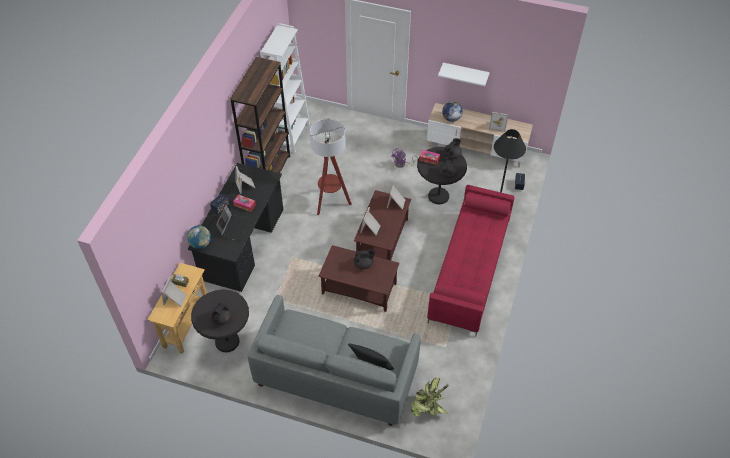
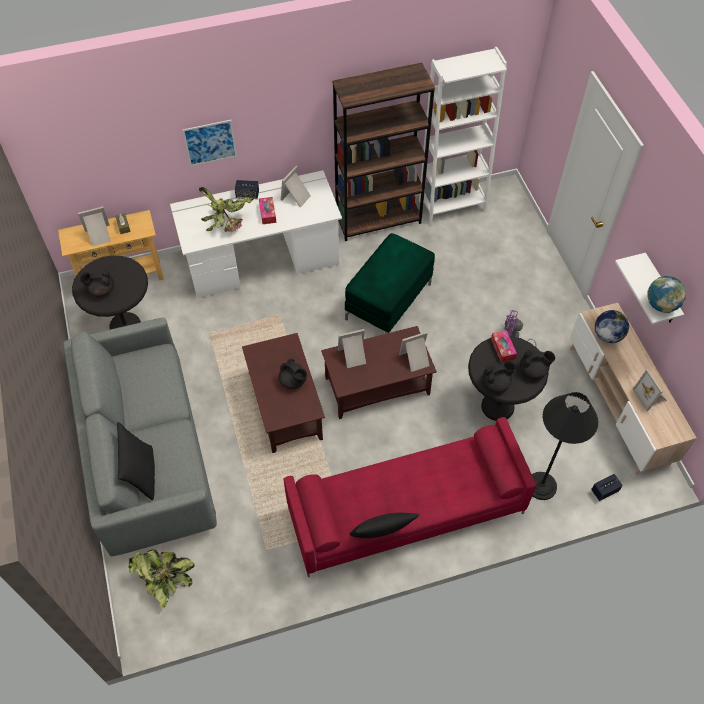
camera: 55 degrees right, 5 degrees up
globe [187,225,211,249] -> globe moved to [647,276,686,313]
black desk [188,163,283,292] -> white desk [170,170,342,298]
laptop [215,203,249,241] -> potted plant [199,186,254,232]
floor lamp [310,118,352,215] -> green ottoman [345,233,435,334]
none -> picture [183,120,237,166]
none -> black pillow [350,513,419,538]

